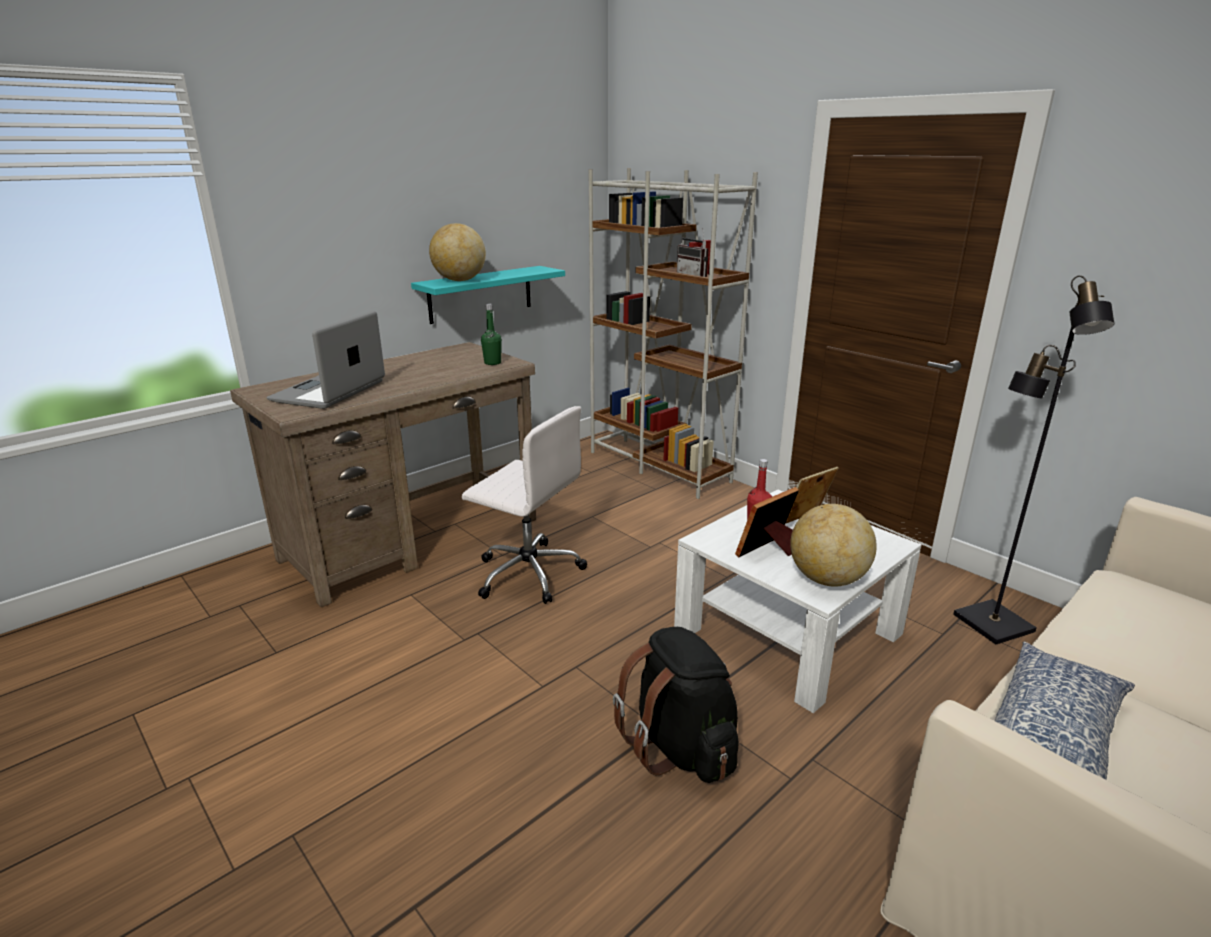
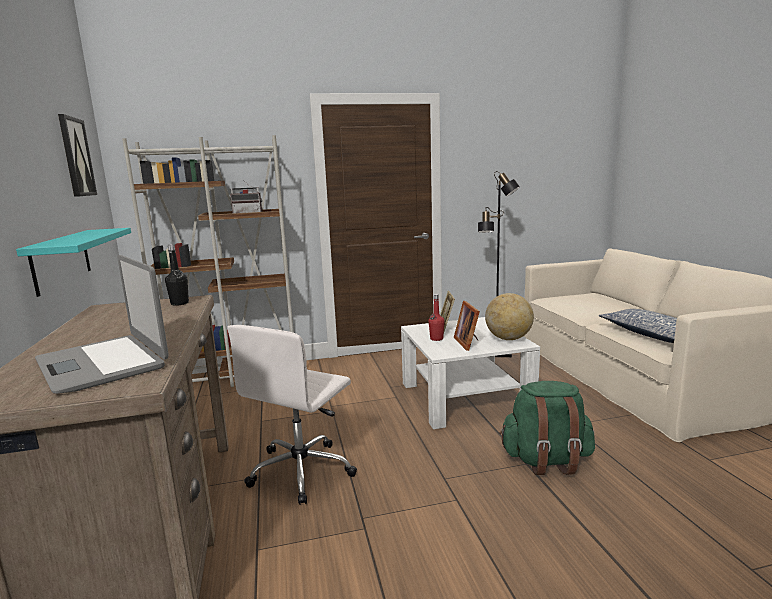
camera: 60 degrees left, 10 degrees down
globe [429,223,486,281] -> none
white office chair [462,406,587,604] -> white office chair turned 150 degrees clockwise [227,325,357,505]
green bottle [481,304,502,365] -> black bottle [165,244,189,306]
black backpack [613,627,738,783] -> green backpack [499,381,595,475]
none -> picture [58,114,97,197]

